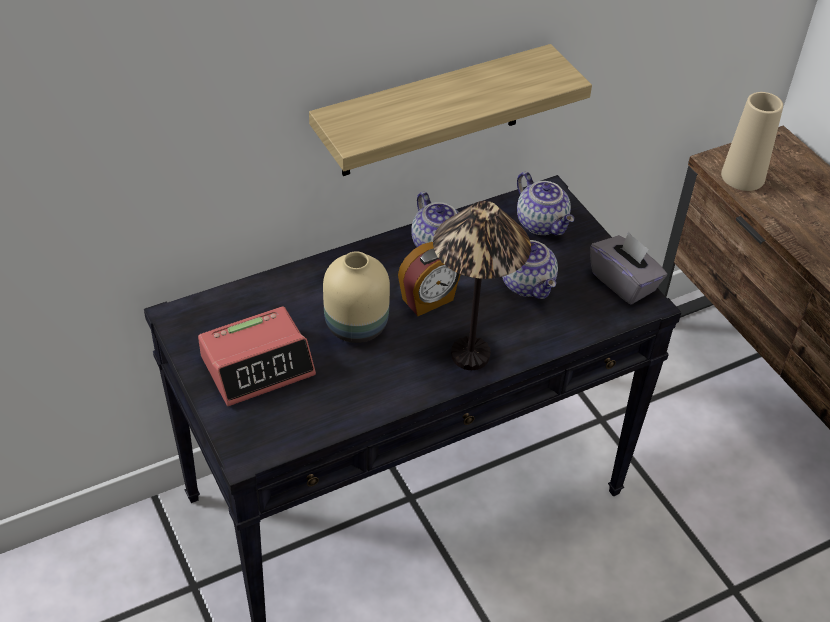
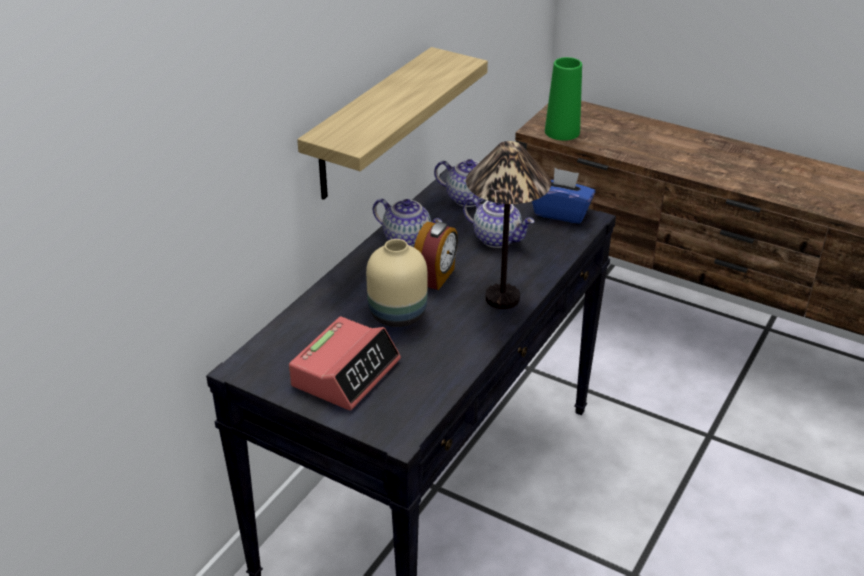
camera: 30 degrees left, 10 degrees down
grey tissue box [590,232,667,305] -> blue tissue box [532,168,595,224]
beige vase [721,92,783,191] -> green vase [545,57,582,140]

